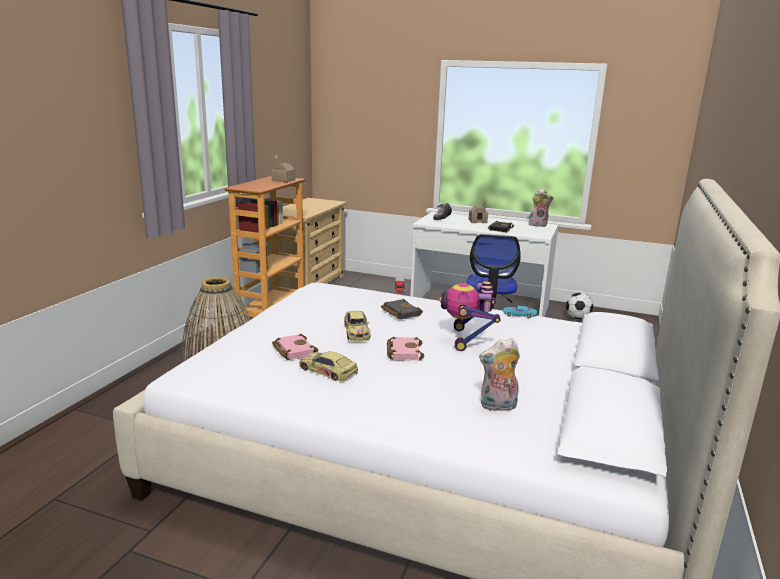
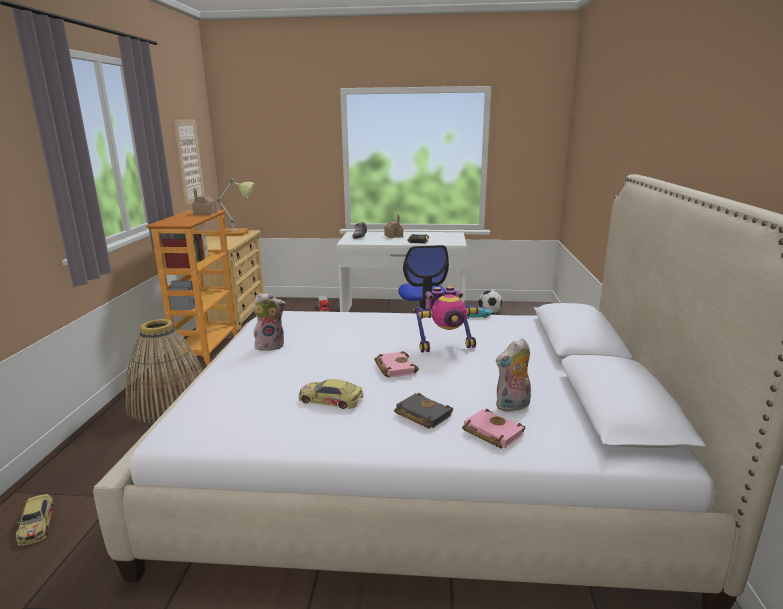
camera: 15 degrees left, 0 degrees up
pink book [272,334,318,360] -> pink book moved to [462,409,525,448]
toy car [344,311,370,341] -> toy car moved to [16,494,54,546]
black book [381,299,423,320] -> black book moved to [394,393,453,429]
toy robot [439,281,501,351] -> toy robot turned 90 degrees counterclockwise [413,286,479,352]
plush toy [529,189,554,227] -> plush toy moved to [253,292,286,351]
none -> picture [174,119,205,205]
none -> table lamp [217,179,255,236]

